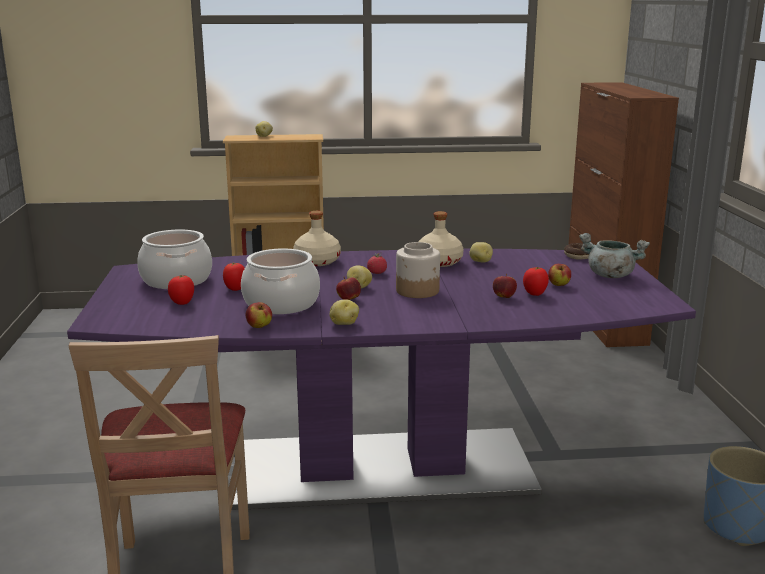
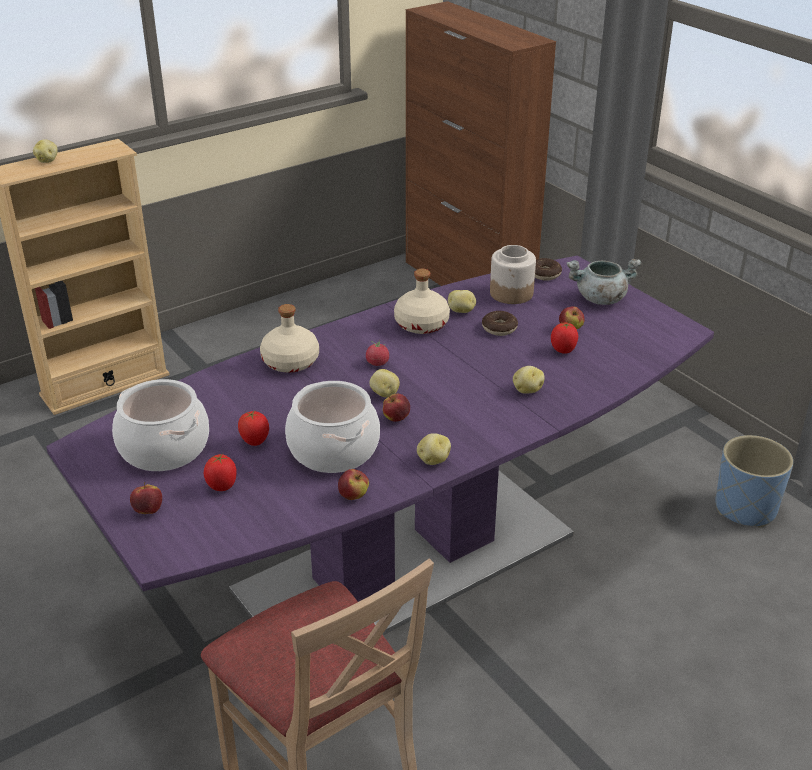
camera: 30 degrees left, 15 degrees up
jar [396,242,440,298] -> jar moved to [490,245,536,304]
apple [493,274,517,298] -> apple moved to [130,482,162,514]
none -> donut [482,311,518,336]
none -> potato [513,366,544,394]

